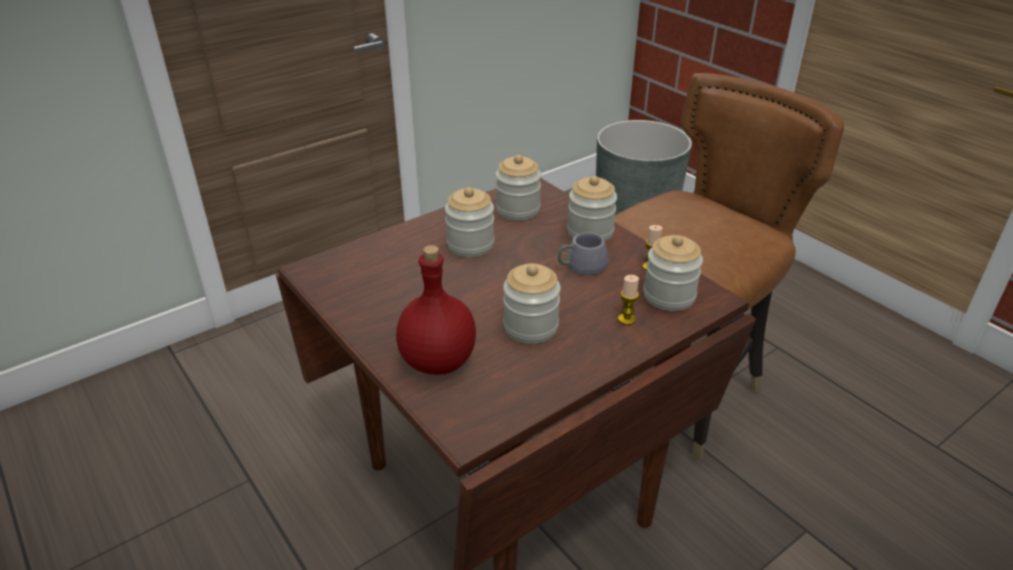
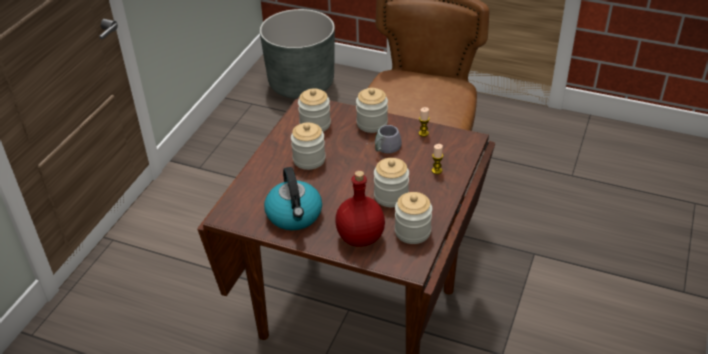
camera: 30 degrees left, 5 degrees up
jar [643,235,703,311] -> jar moved to [395,192,432,244]
none -> kettle [264,167,322,230]

